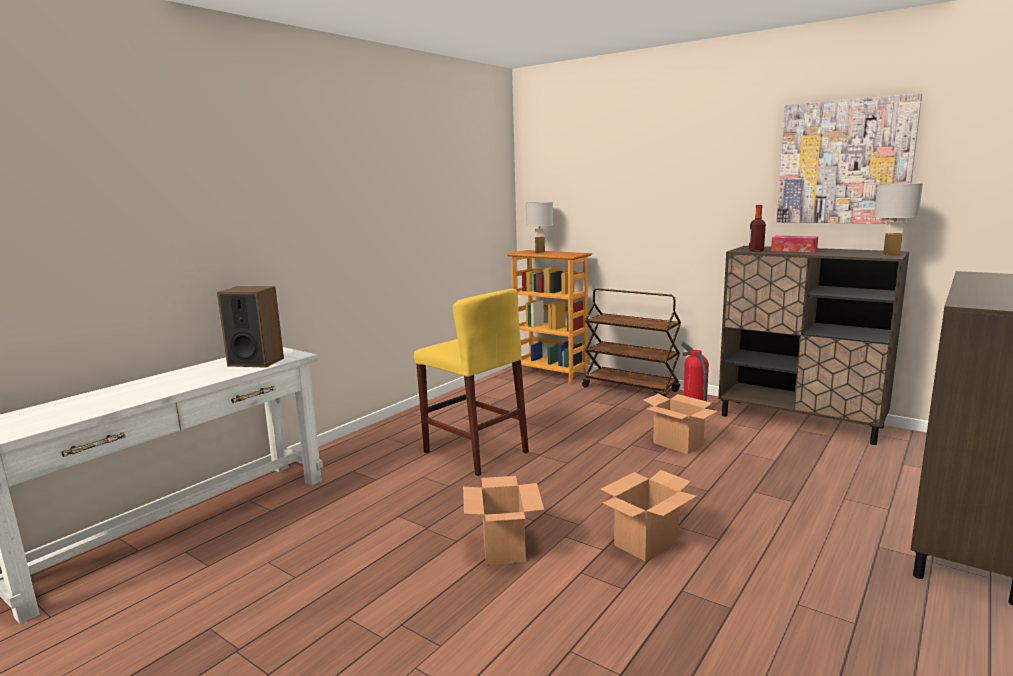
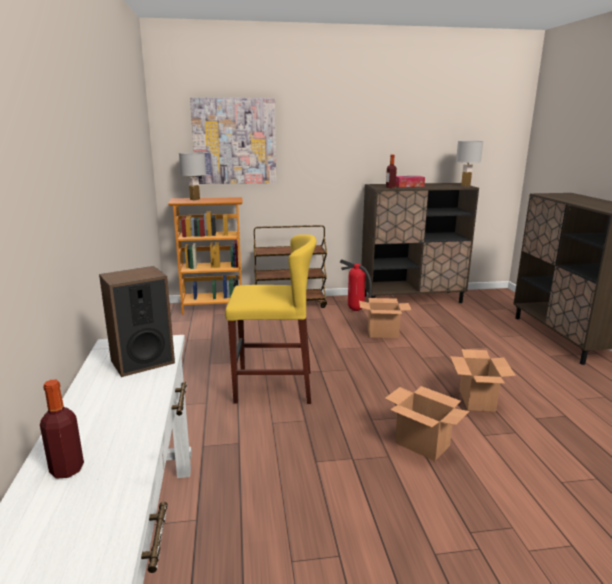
camera: 45 degrees left, 5 degrees up
picture [777,93,922,224] -> picture moved to [190,97,276,184]
none -> bottle [40,380,84,479]

